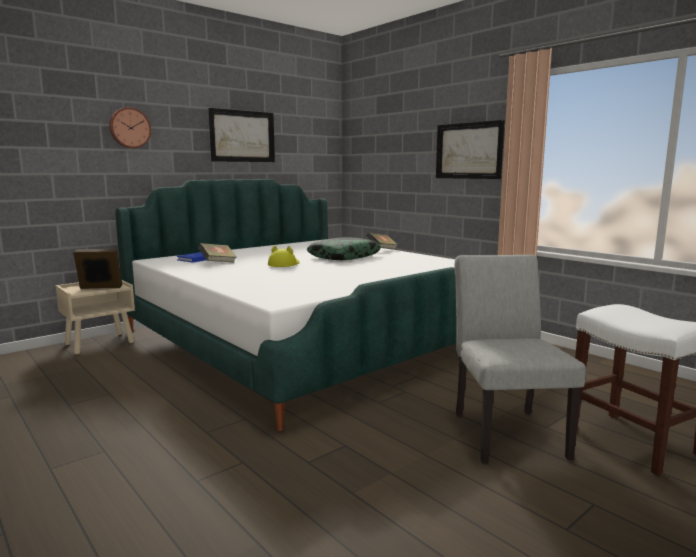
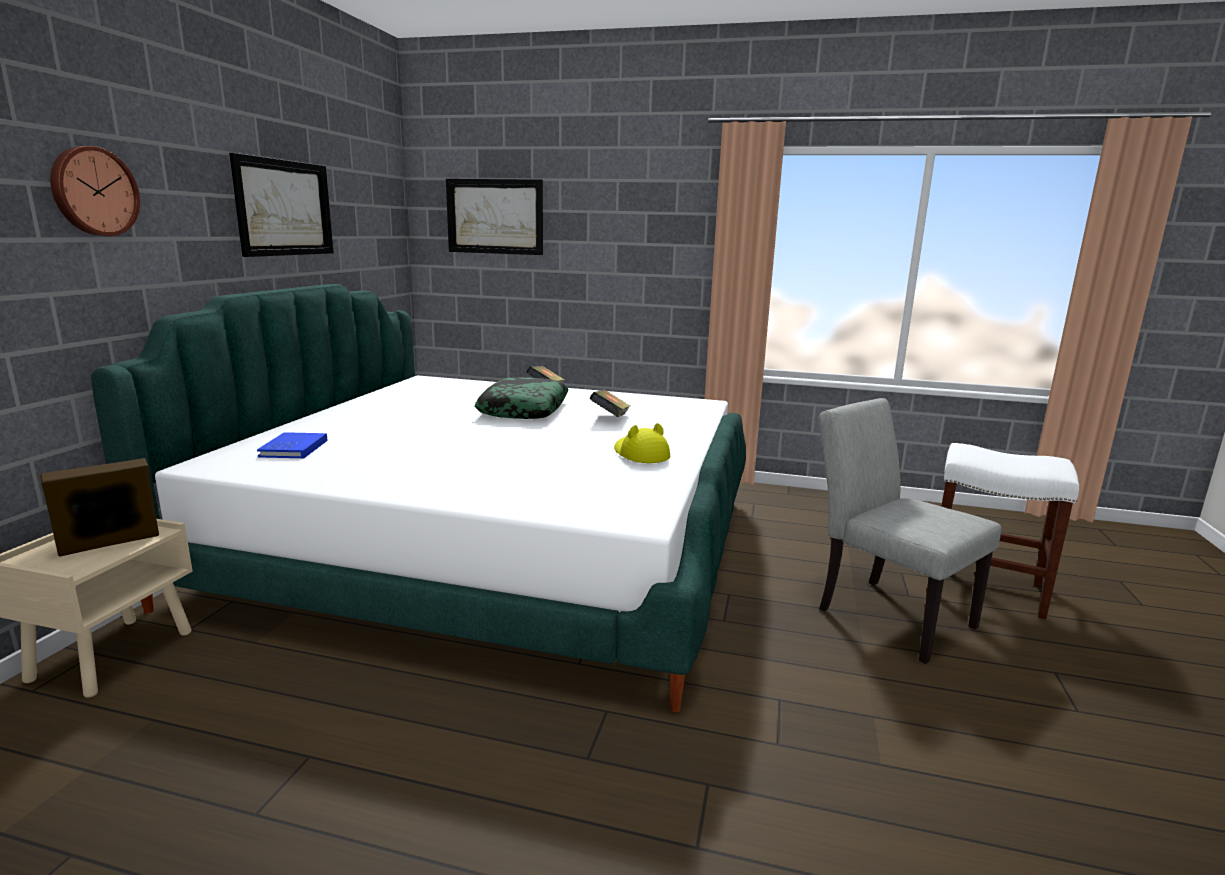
camera: 35 degrees left, 5 degrees up
book [198,243,237,263] -> book moved to [589,390,631,417]
yellow hat [268,246,300,267] -> yellow hat moved to [614,423,670,463]
picture [436,120,504,179] -> picture moved to [446,179,543,255]

